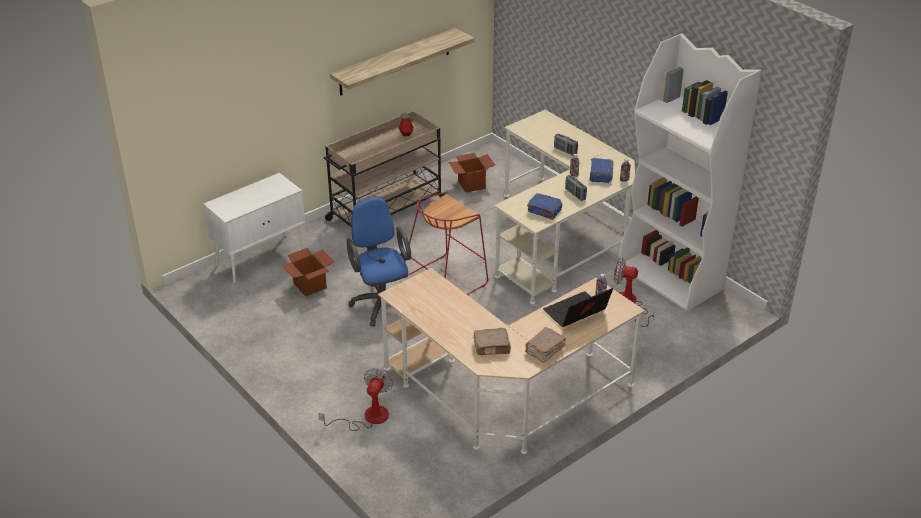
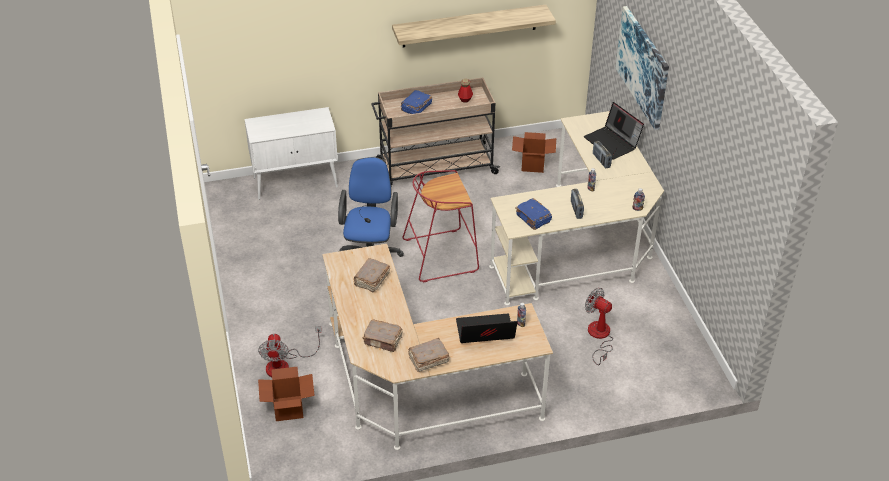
camera: 25 degrees right, 5 degrees up
cardboard box [281,248,335,297] -> cardboard box moved to [258,367,315,421]
fan [319,368,393,431] -> fan turned 135 degrees clockwise [258,326,322,377]
blue book [589,158,614,183] -> blue book moved to [401,90,432,114]
white bookcase [619,33,762,311] -> none
none -> brown book [354,258,390,292]
none -> laptop [584,102,644,160]
none -> picture [615,6,669,130]

